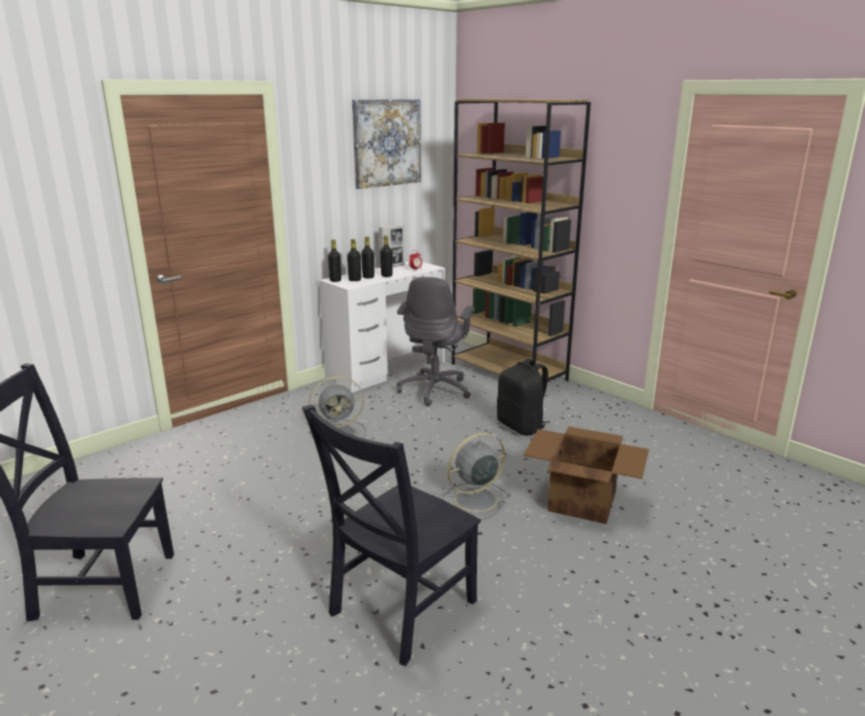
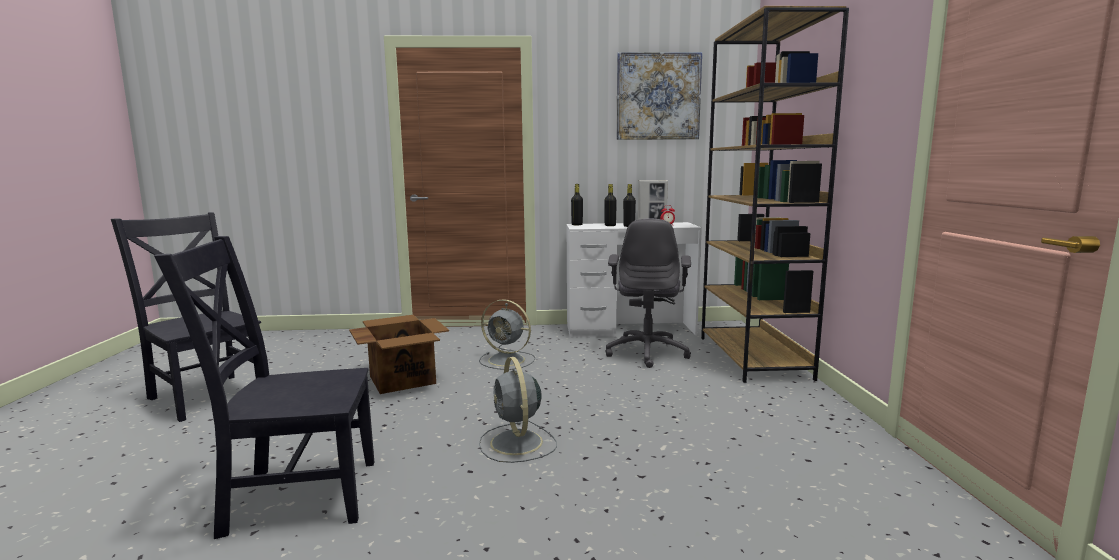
camera: 40 degrees right, 10 degrees down
black bottle [347,239,361,281] -> none
grey office chair [397,277,475,406] -> grey office chair turned 45 degrees counterclockwise [606,219,691,368]
grey fan [443,433,511,520] -> grey fan turned 120 degrees counterclockwise [479,357,557,463]
black backpack [497,359,550,436] -> none
cardboard box [523,427,649,524] -> cardboard box moved to [349,315,449,394]

